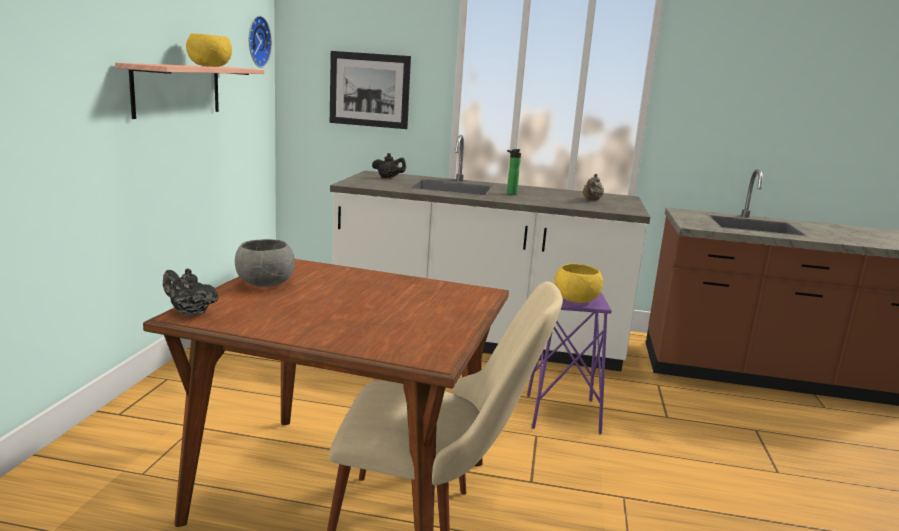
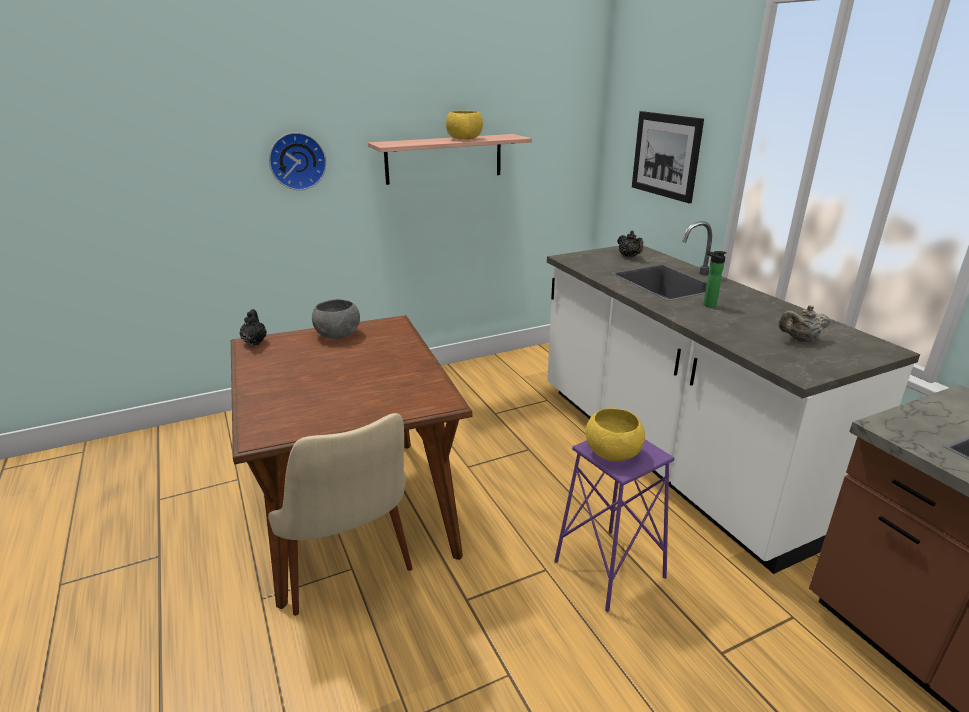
camera: 55 degrees right, 10 degrees up
wall clock [249,16,272,68] -> wall clock moved to [269,132,326,190]

